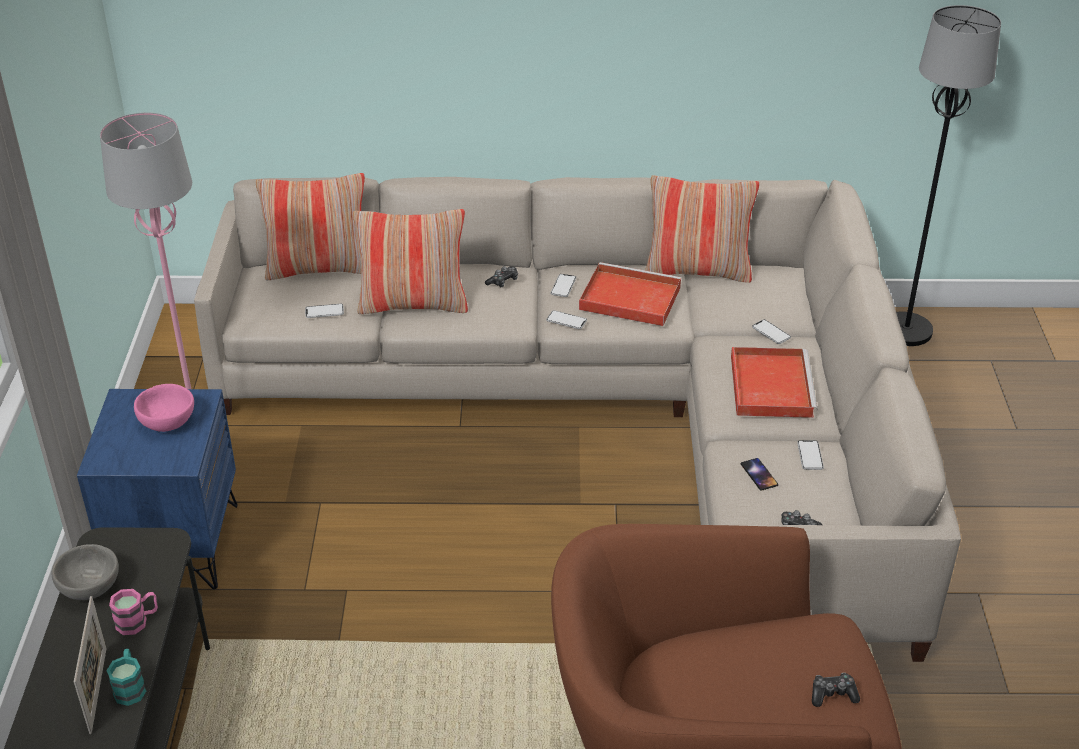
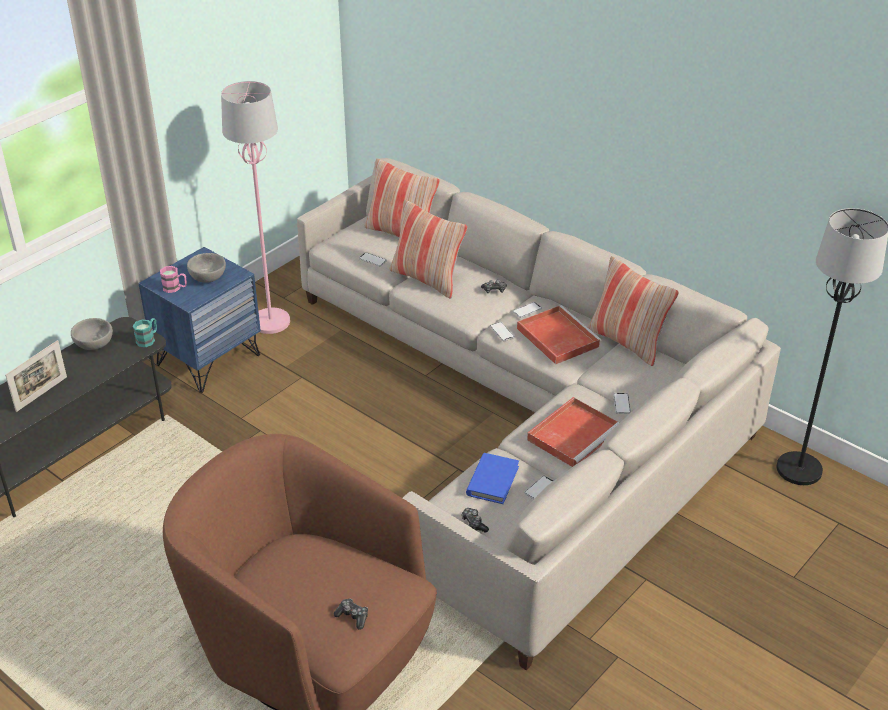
camera: 40 degrees right, 0 degrees up
turquoise mug [106,649,146,706] -> turquoise mug moved to [133,318,157,347]
pink mug [109,589,158,635] -> pink mug moved to [160,266,187,293]
pink bowl [134,384,194,432] -> grey bowl [187,253,226,283]
phone [741,458,778,491] -> blue book [466,453,519,504]

